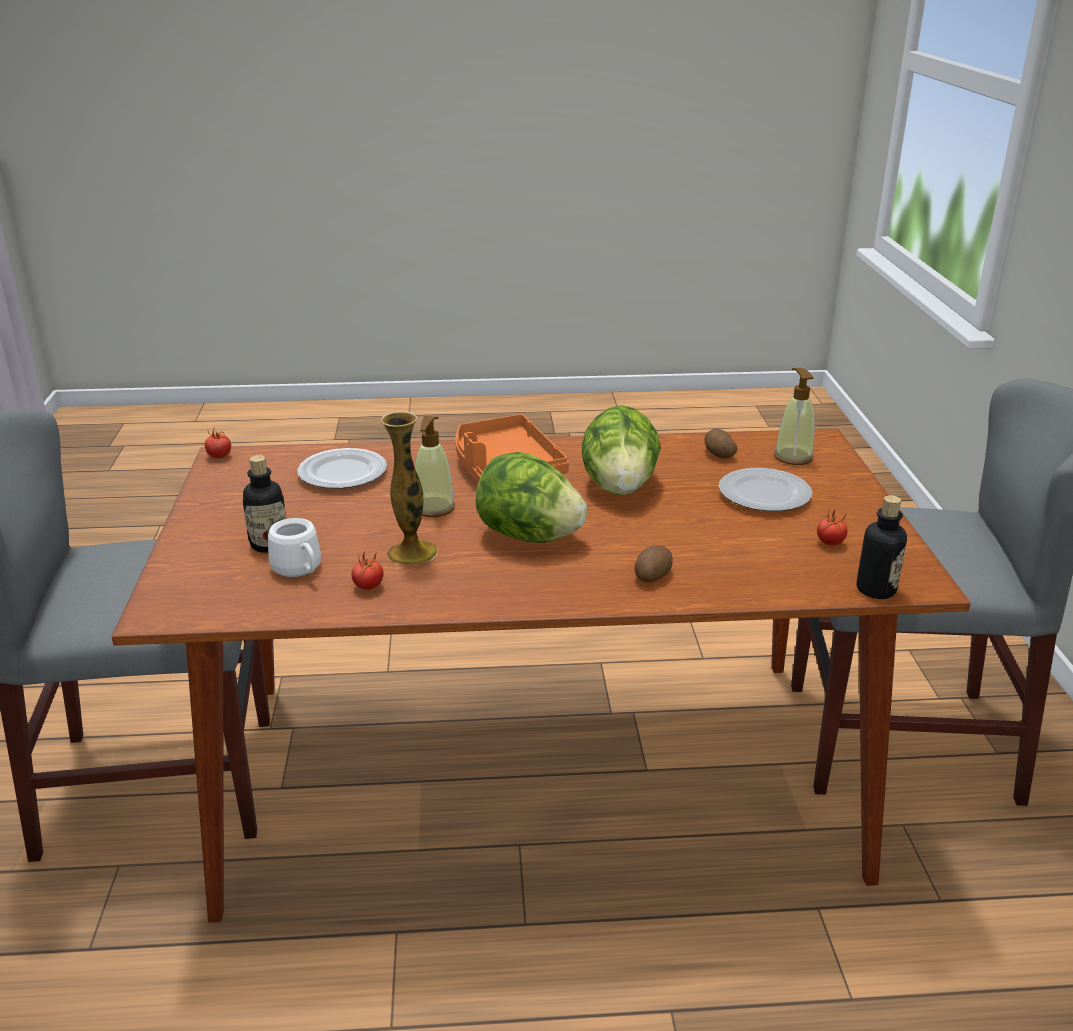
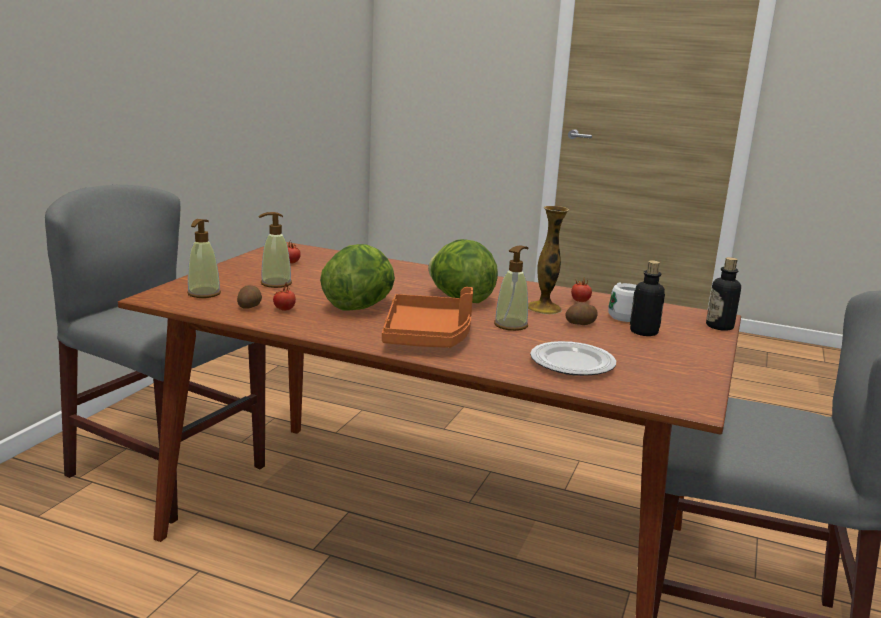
camera: 155 degrees left, 10 degrees down
tomato [205,429,231,458] -> tomato moved to [273,282,296,311]
potato [634,545,673,582] -> potato moved to [566,302,598,325]
plate [719,468,813,511] -> soap dispenser [258,212,292,288]
bottle [857,495,907,599] -> bottle moved to [706,257,741,331]

